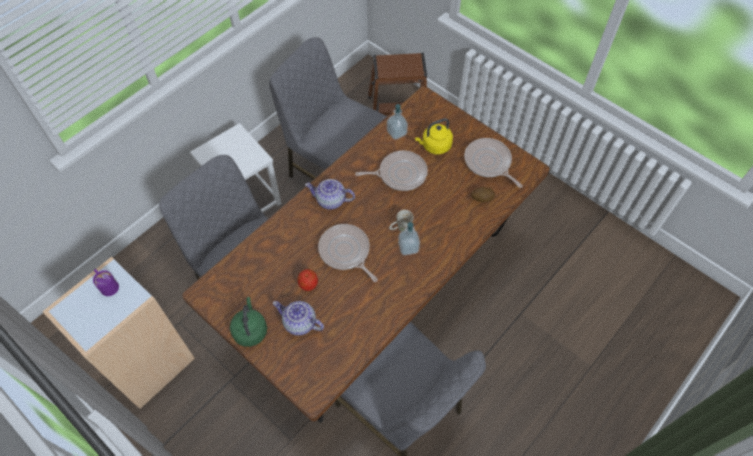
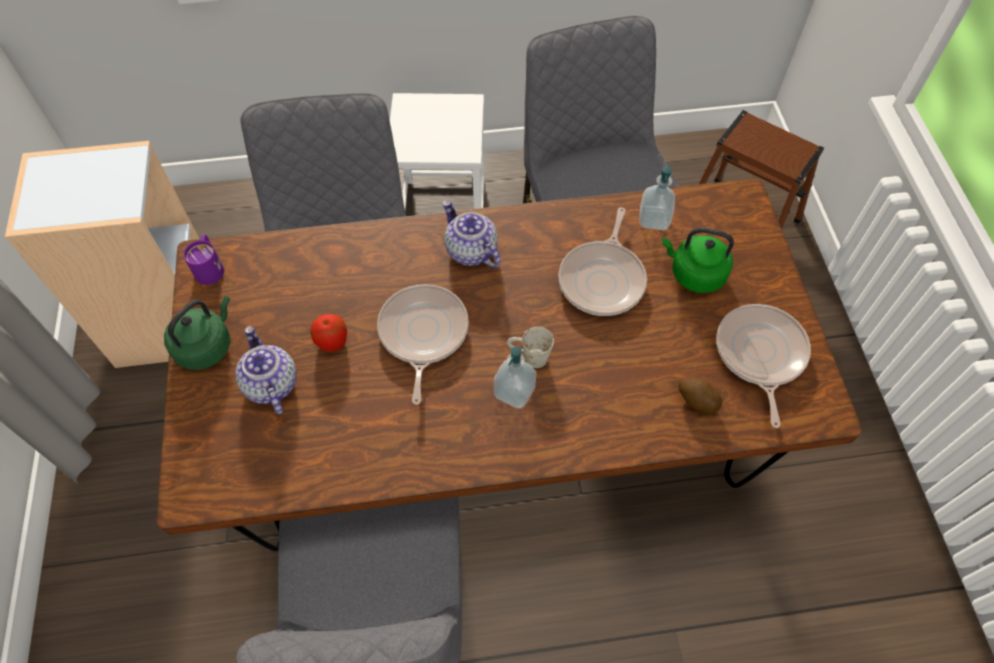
camera: 40 degrees right, 0 degrees up
purple mug [93,269,119,296] -> purple mug moved to [183,234,224,285]
frying pan [355,151,428,191] -> frying pan turned 75 degrees clockwise [558,208,647,316]
yellow kettle [415,118,453,155] -> green kettle [662,227,734,293]

